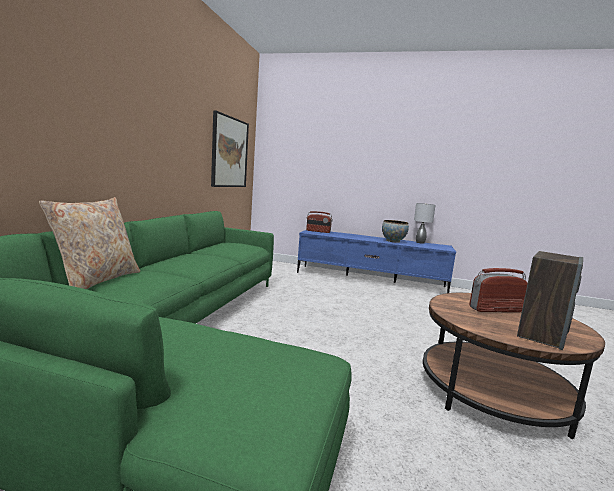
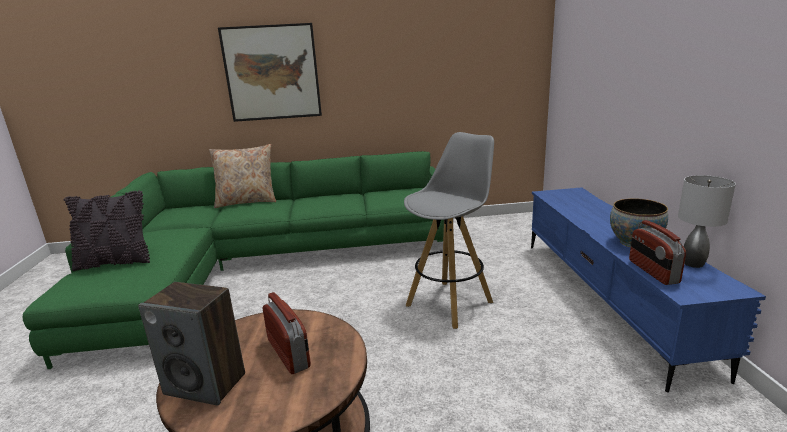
camera: 70 degrees right, 10 degrees up
picture [211,110,249,187] -> picture moved to [218,23,322,122]
radio [306,211,333,233] -> radio moved to [629,220,686,285]
none -> black pillow [63,190,150,271]
none -> grey stool [404,132,494,329]

